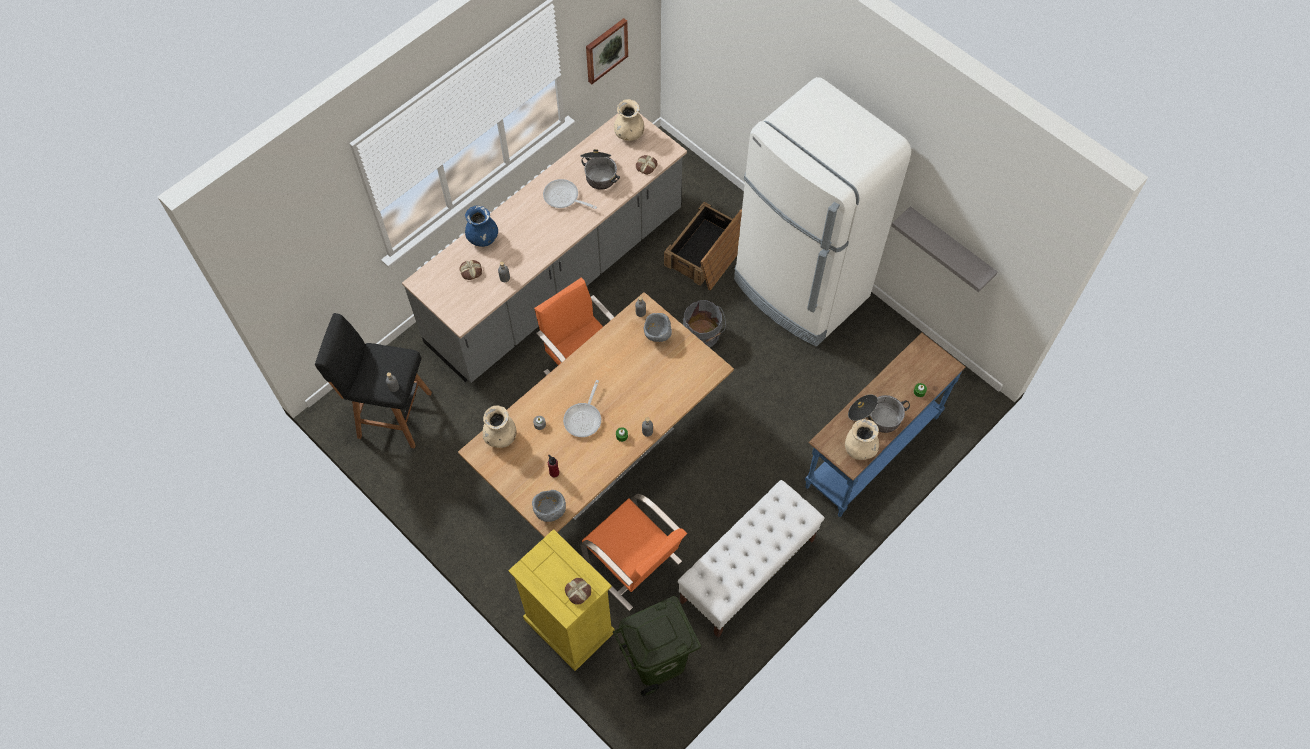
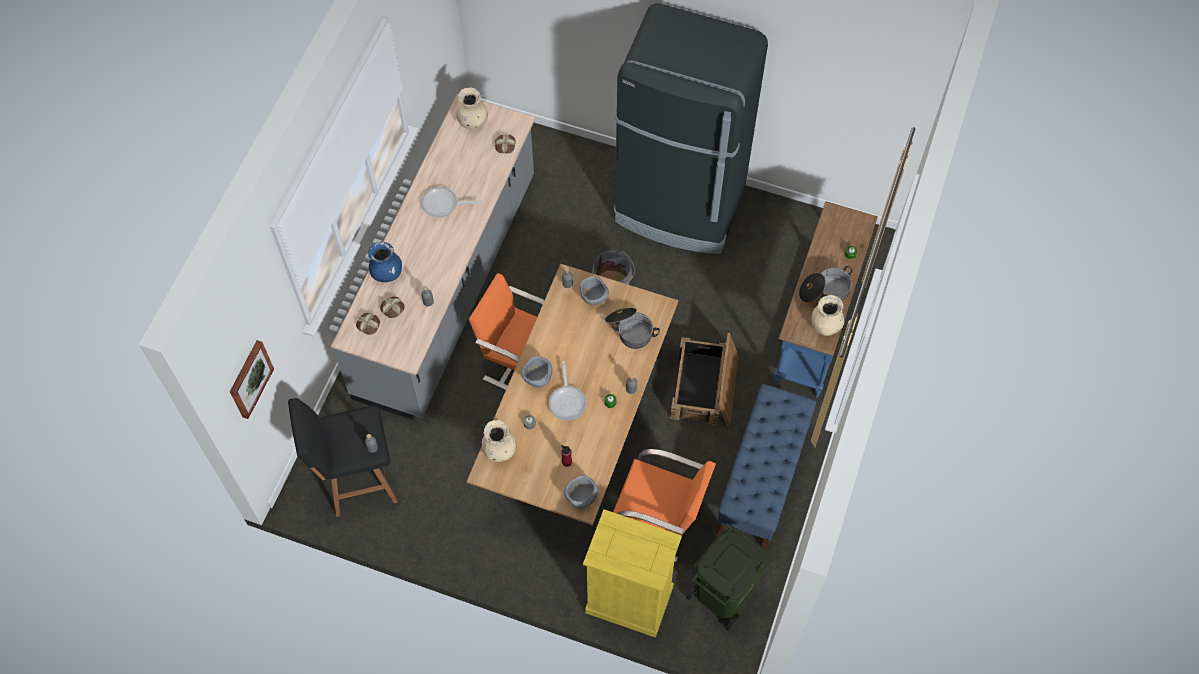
camera: 25 degrees left, 0 degrees up
bread [565,578,591,605] -> bread moved to [356,313,380,335]
cooking pot [580,149,620,190] -> cooking pot moved to [605,308,660,349]
picture [586,18,628,84] -> picture moved to [230,340,274,419]
crate [664,202,742,291] -> crate moved to [670,333,739,427]
white bench [677,480,825,638] -> blue bench [716,384,817,551]
white fridge [734,77,911,347] -> black fridge [614,3,768,254]
grey shelf [892,207,998,292] -> none
none -> grey bowl [521,356,553,387]

